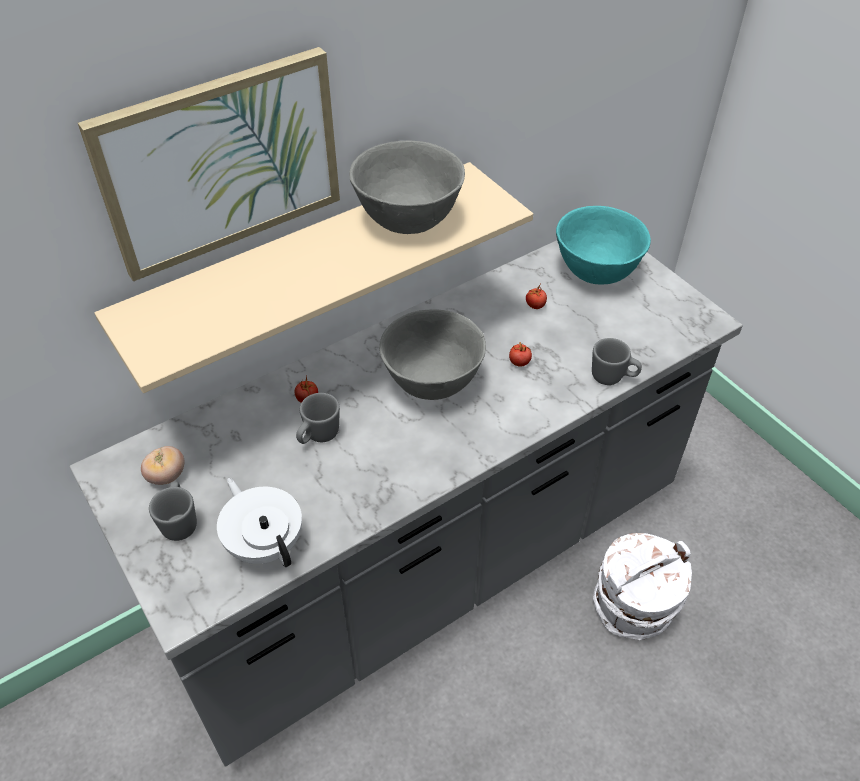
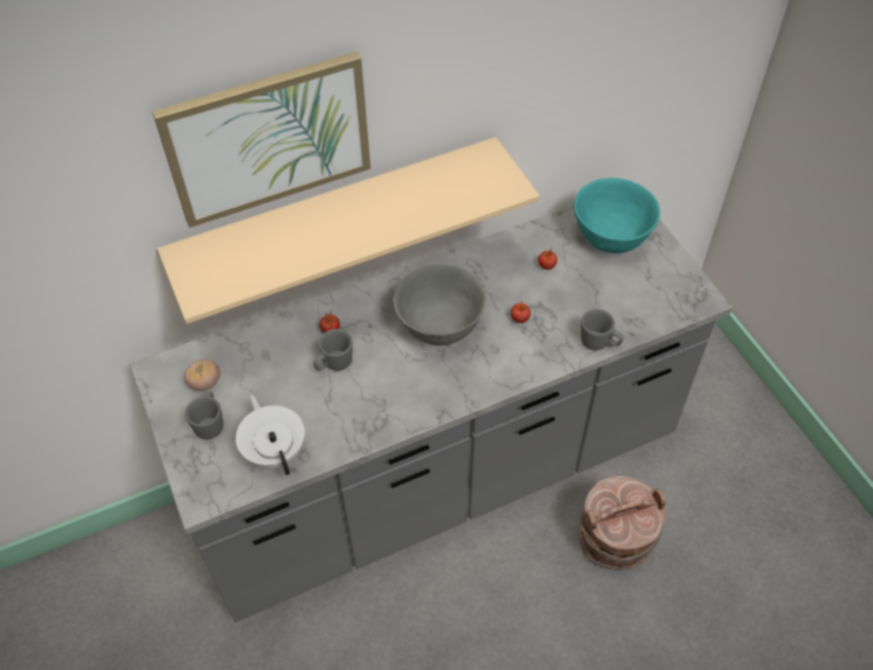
camera: 10 degrees right, 5 degrees up
grey bowl [349,141,465,234] -> none
white bucket [593,533,692,640] -> brown bucket [578,476,666,571]

